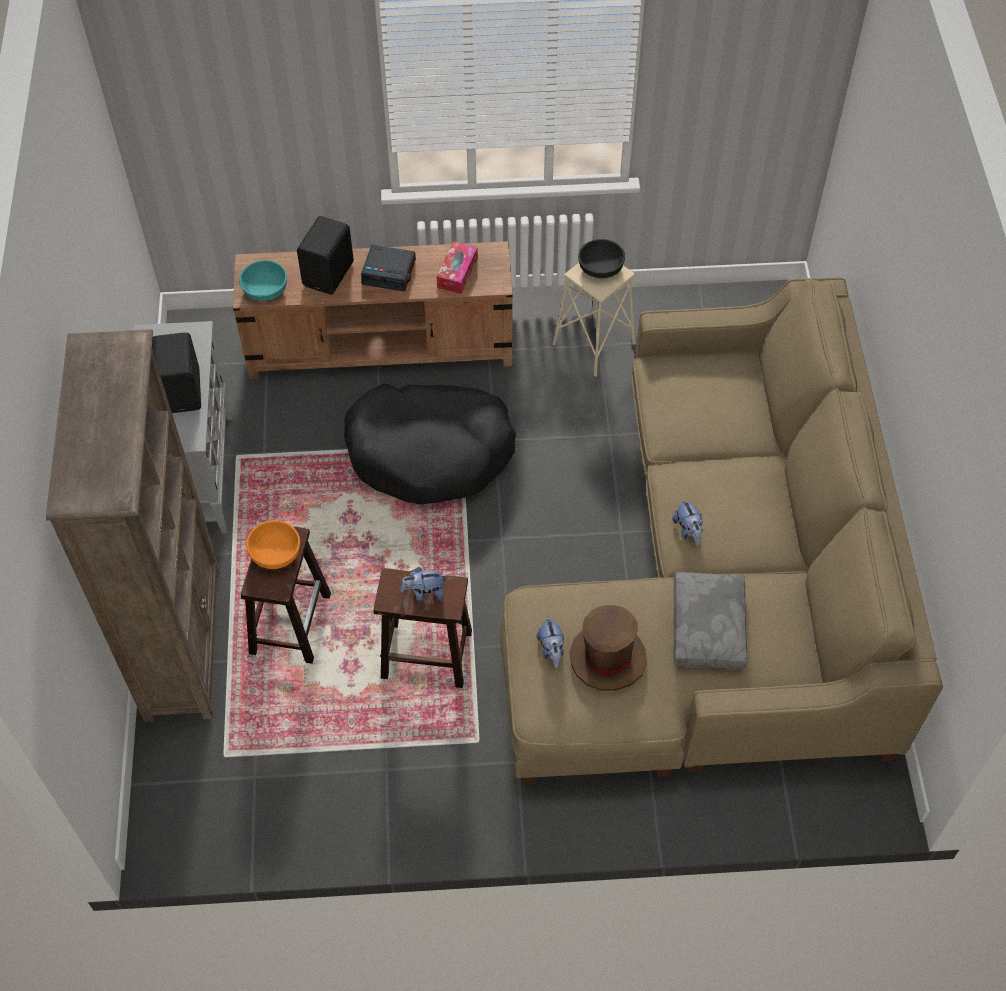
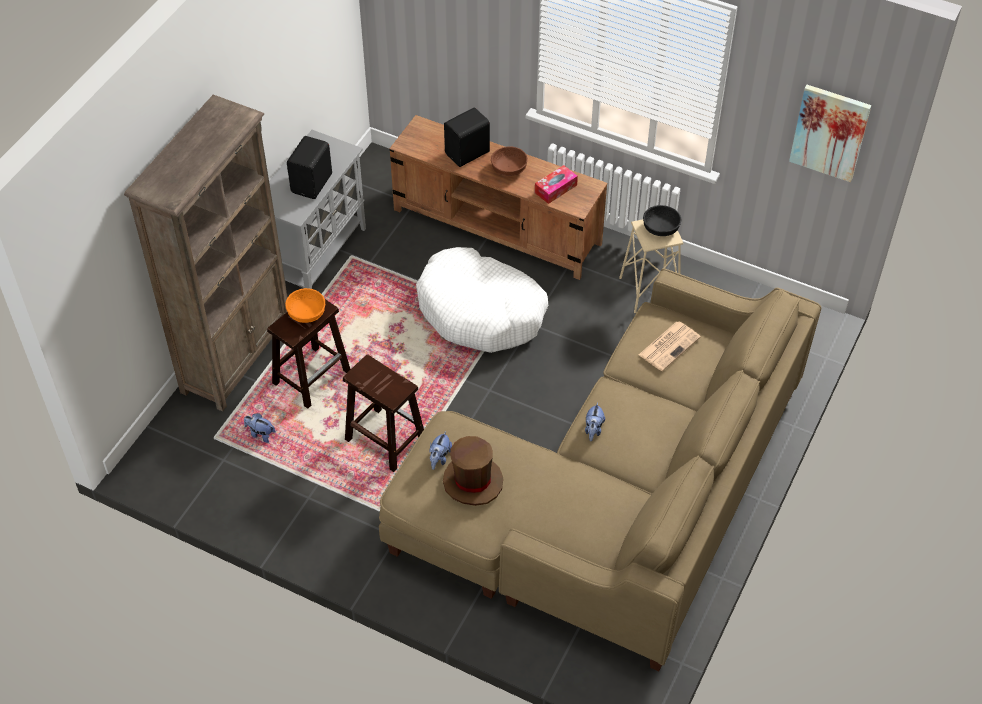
camera: 30 degrees right, 5 degrees down
turquoise bowl [239,260,287,301] -> none
black dog bed [344,383,516,505] -> white dog bed [416,247,548,353]
alarm clock [361,244,416,292] -> brown bowl [491,147,528,176]
plush toy [401,567,448,601] -> plush toy moved to [244,413,275,443]
grey pillow [674,572,747,669] -> none
none -> newspaper [639,322,701,371]
none -> picture [789,85,871,182]

